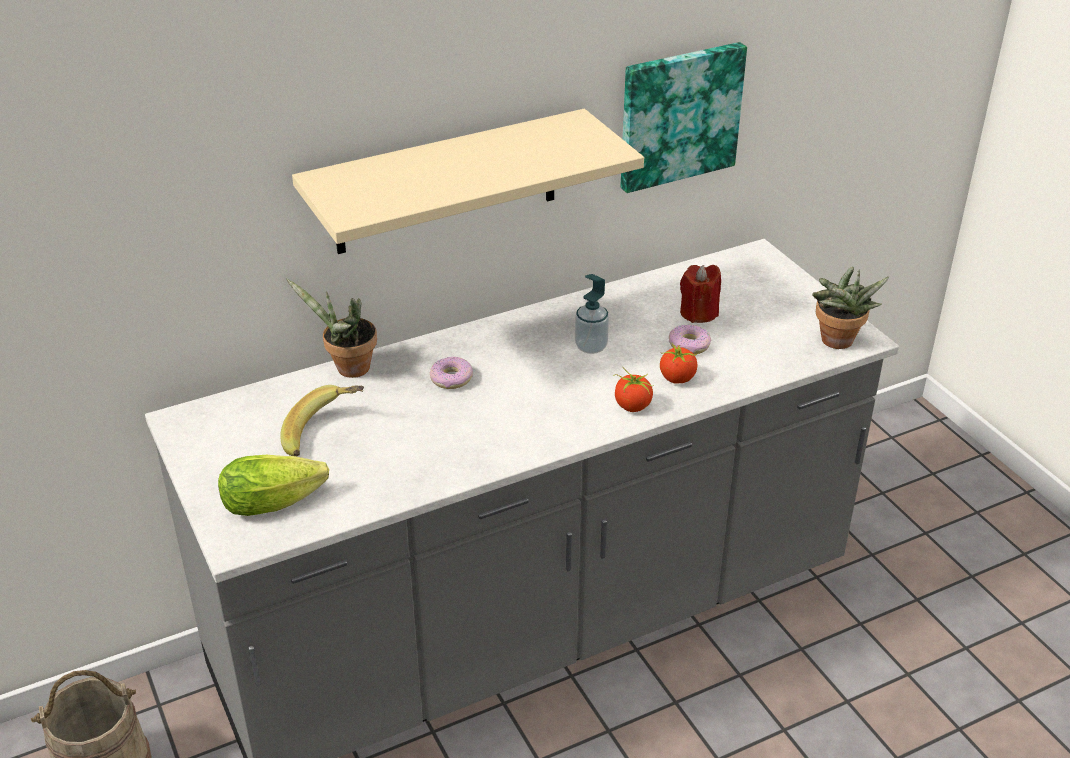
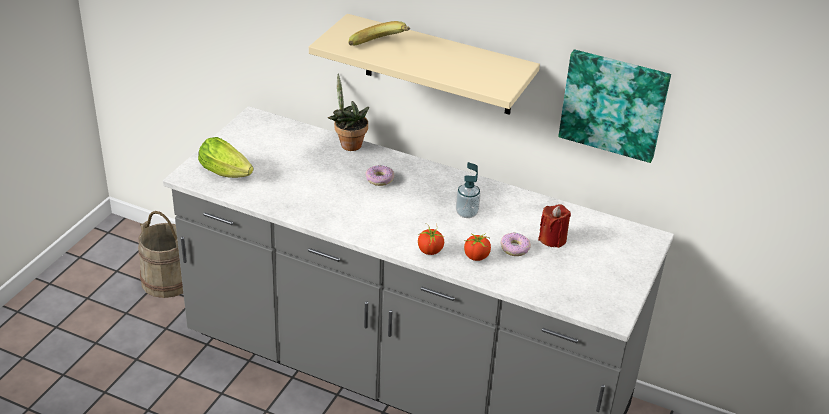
camera: 50 degrees right, 0 degrees up
banana [280,385,364,457] -> banana moved to [349,21,410,46]
potted plant [812,267,889,349] -> none

